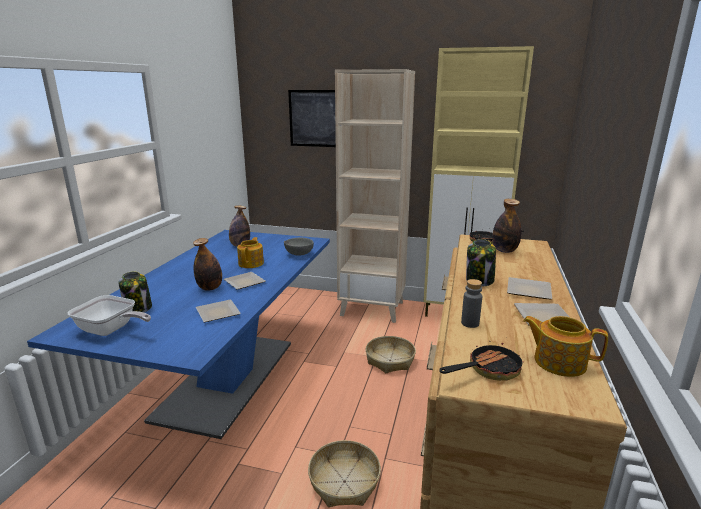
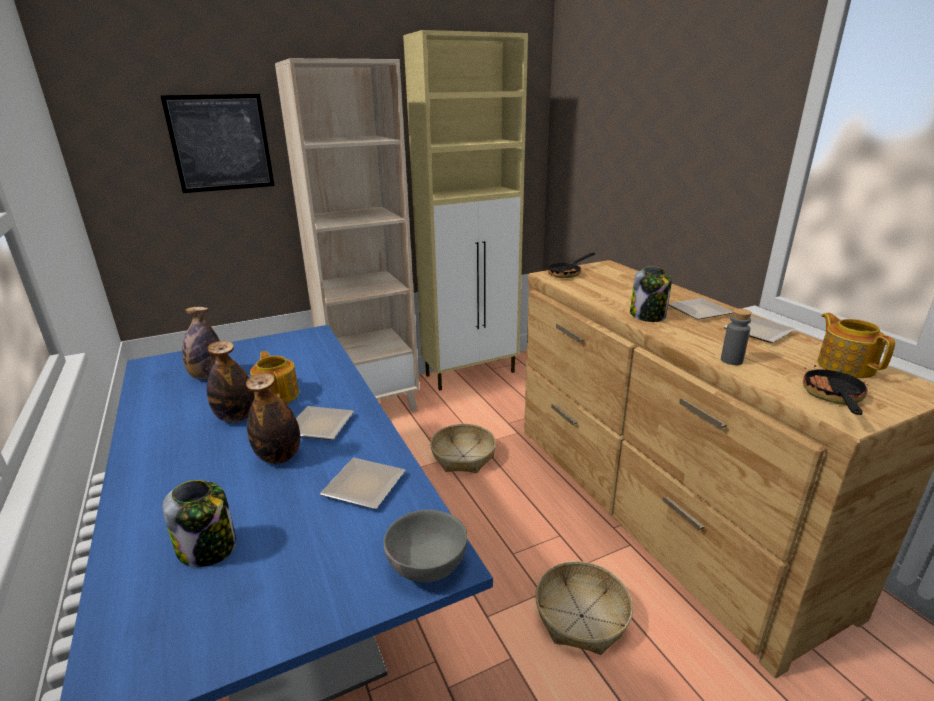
camera: 40 degrees left, 5 degrees up
frying pan [68,295,151,336] -> none
grey bowl [284,238,314,256] -> grey bowl moved to [383,510,468,582]
bottle [492,199,522,253] -> bottle moved to [207,341,255,423]
teapot [523,316,608,377] -> teapot turned 90 degrees clockwise [817,313,895,378]

